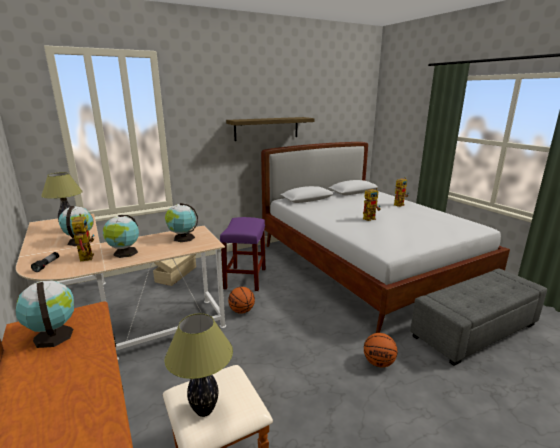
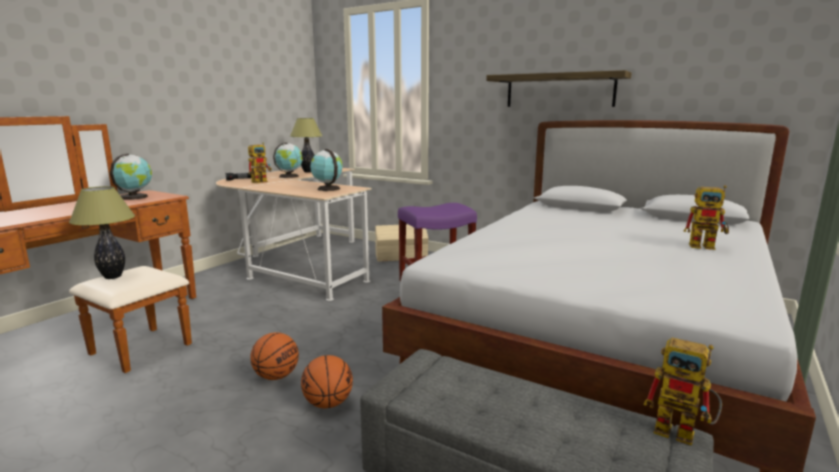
camera: 60 degrees right, 5 degrees down
globe [103,215,139,258] -> none
basketball [228,287,255,314] -> basketball moved to [250,332,299,380]
toy robot [363,188,381,221] -> toy robot moved to [643,338,722,446]

